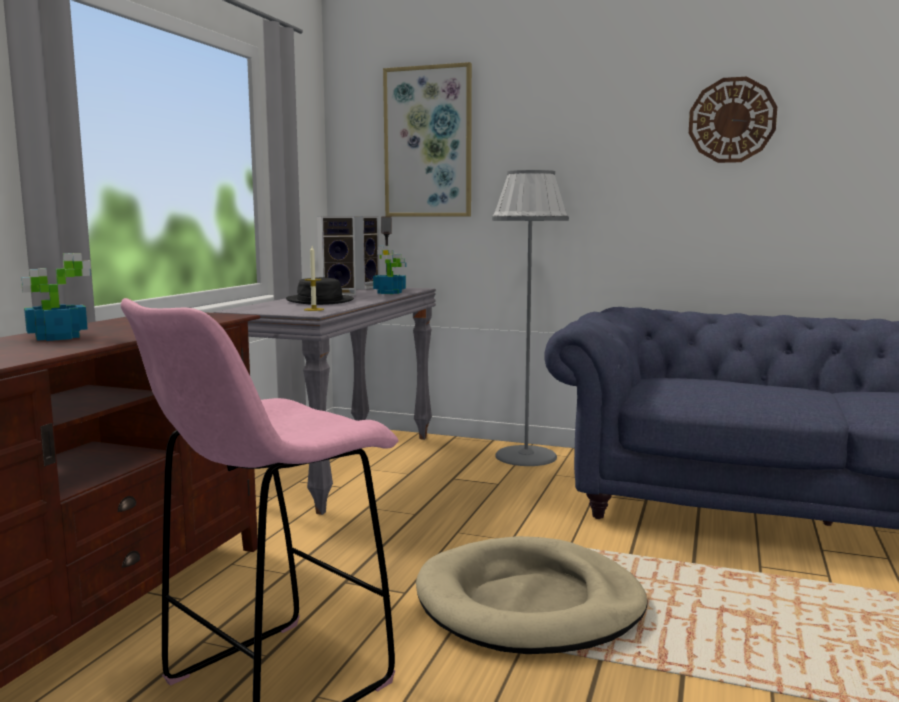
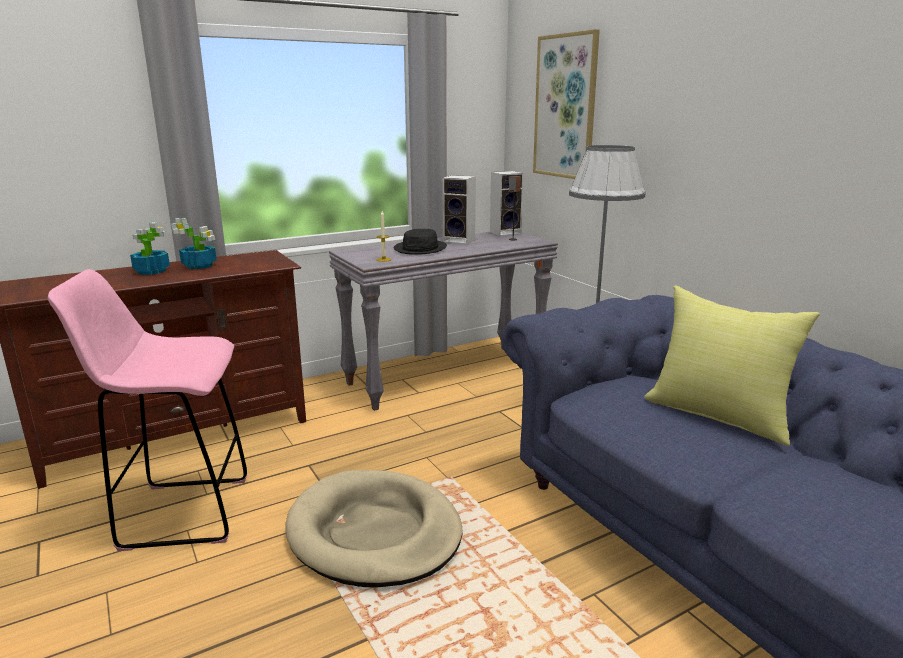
camera: 40 degrees right, 10 degrees up
potted plant [373,246,407,294] -> potted plant moved to [170,218,217,269]
wall clock [689,77,777,163] -> none
none -> yellow pillow [644,286,820,446]

